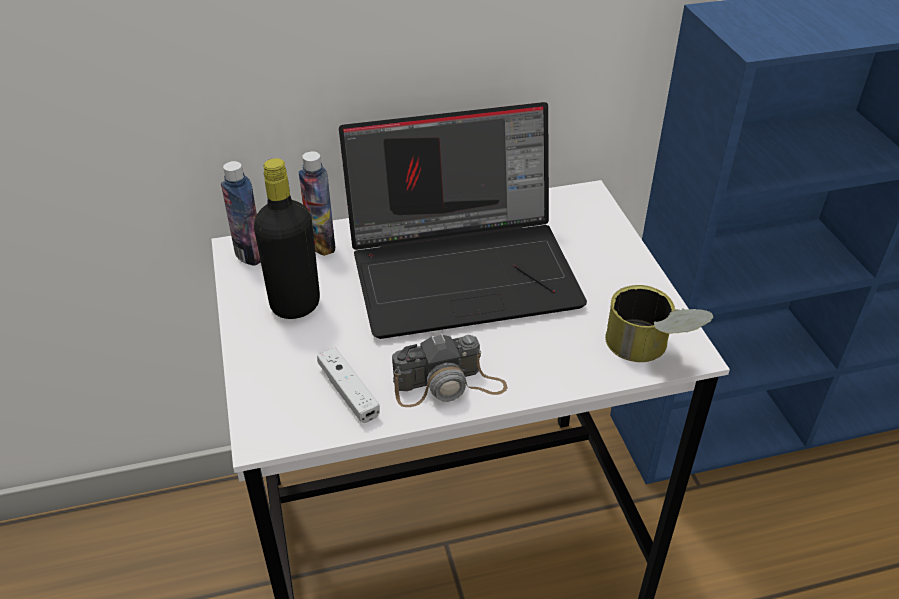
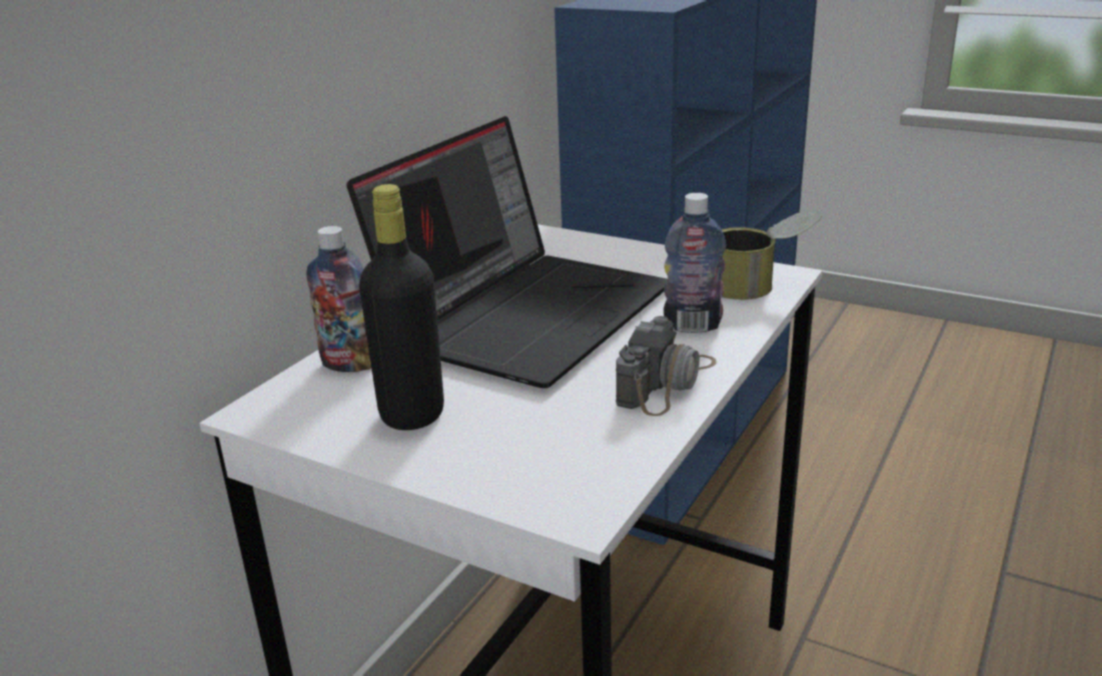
camera: 45 degrees left, 15 degrees down
bottle [221,161,261,266] -> bottle moved to [663,193,726,333]
white game controller [317,347,380,423] -> none

